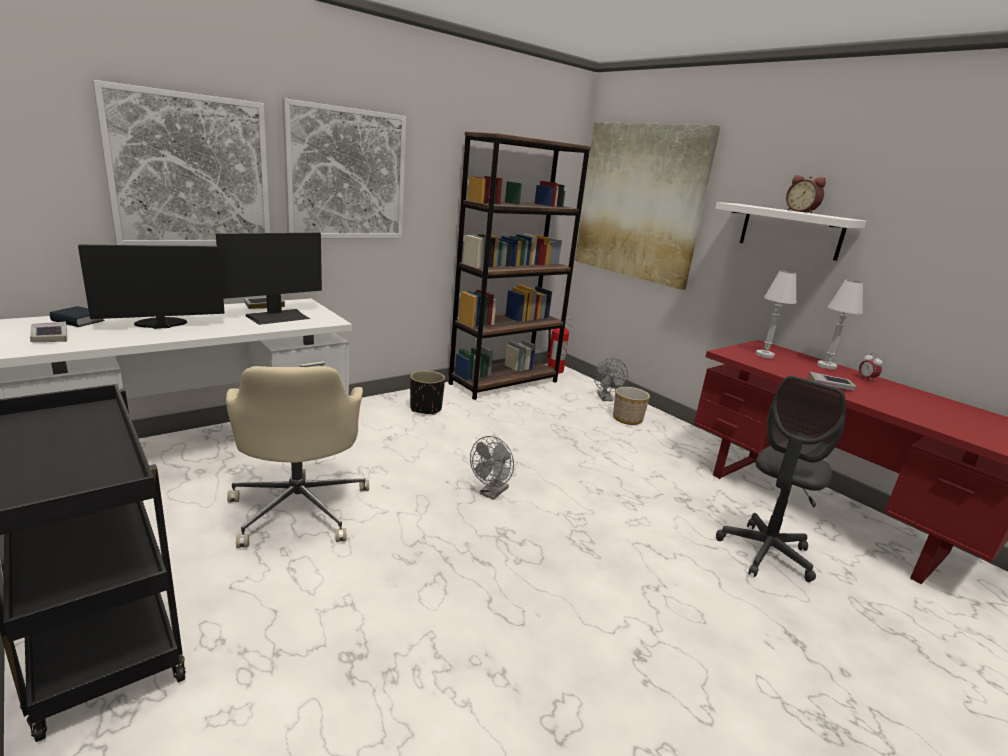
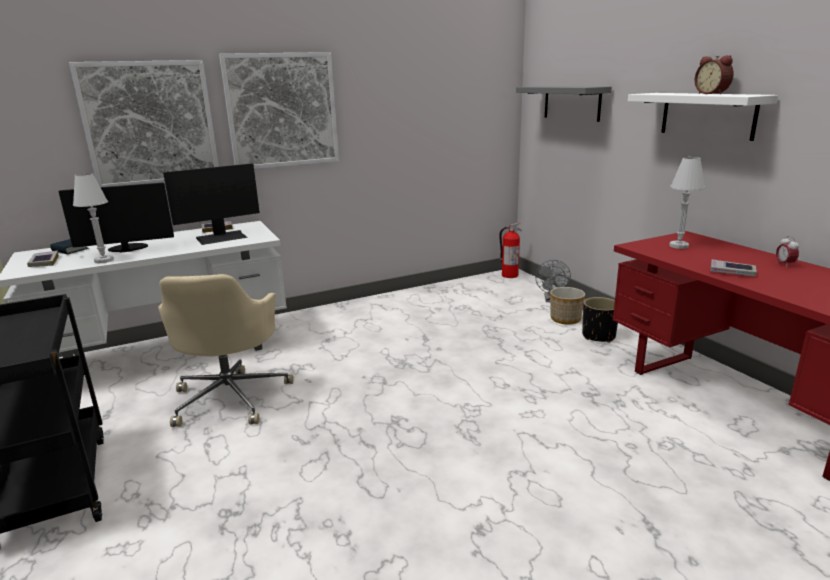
camera: 15 degrees right, 0 degrees up
black planter [410,371,445,415] -> black planter moved to [582,297,618,343]
brown bookcase [448,132,591,400] -> none
grey fan [470,436,514,500] -> none
picture [575,122,721,290] -> grey shelf [516,86,612,122]
grey office chair [716,376,846,582] -> none
white table lamp [817,280,863,370] -> white table lamp moved to [73,173,114,263]

